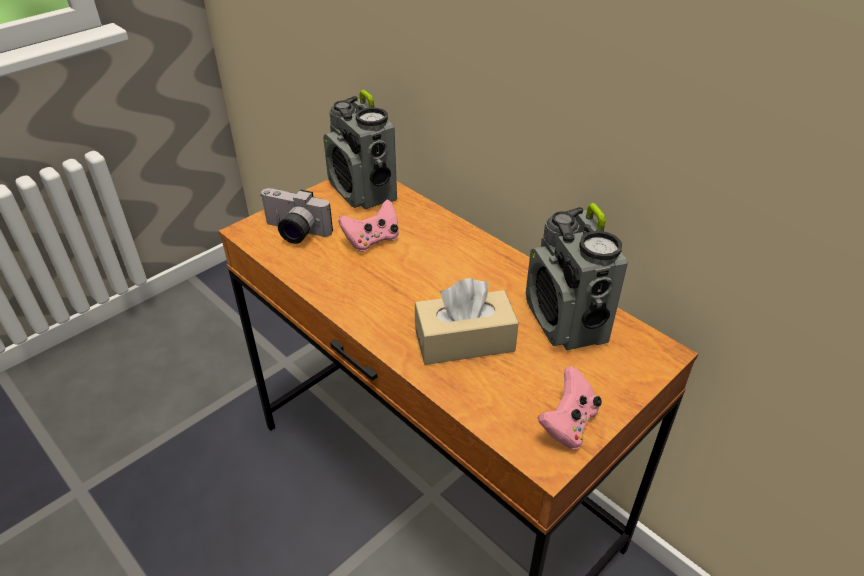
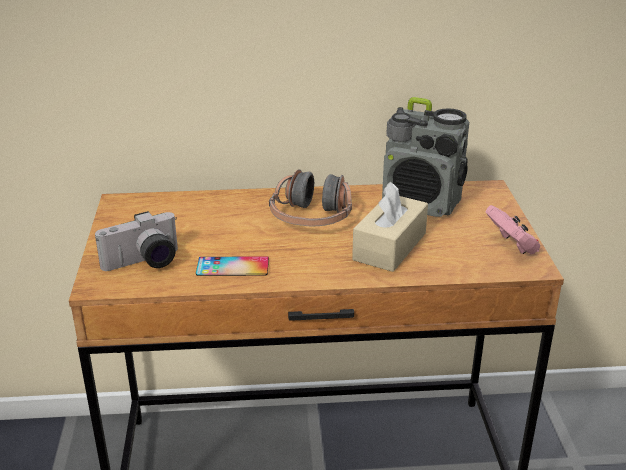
camera: 50 degrees left, 10 degrees down
radio [323,90,397,209] -> none
pink game controller [338,199,399,252] -> none
none -> phone [196,256,269,276]
none -> headphones [269,170,352,226]

